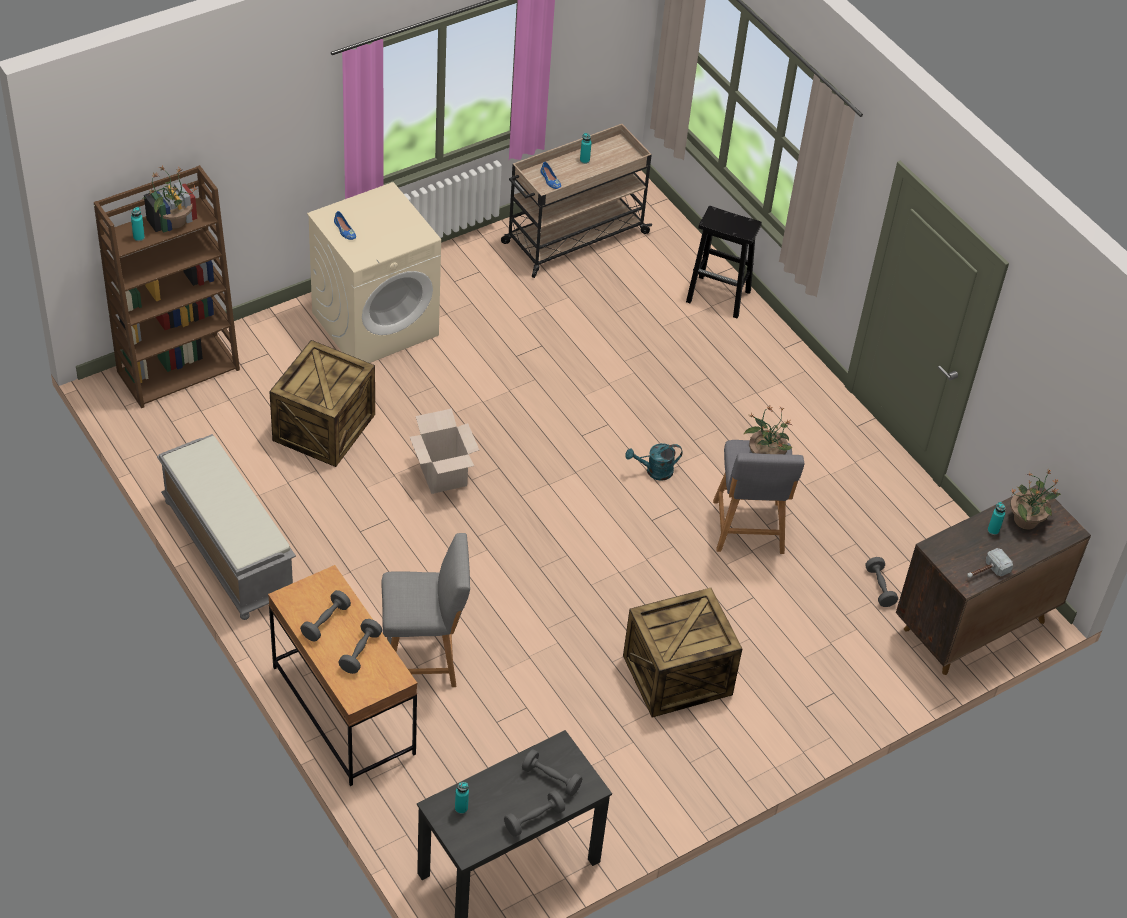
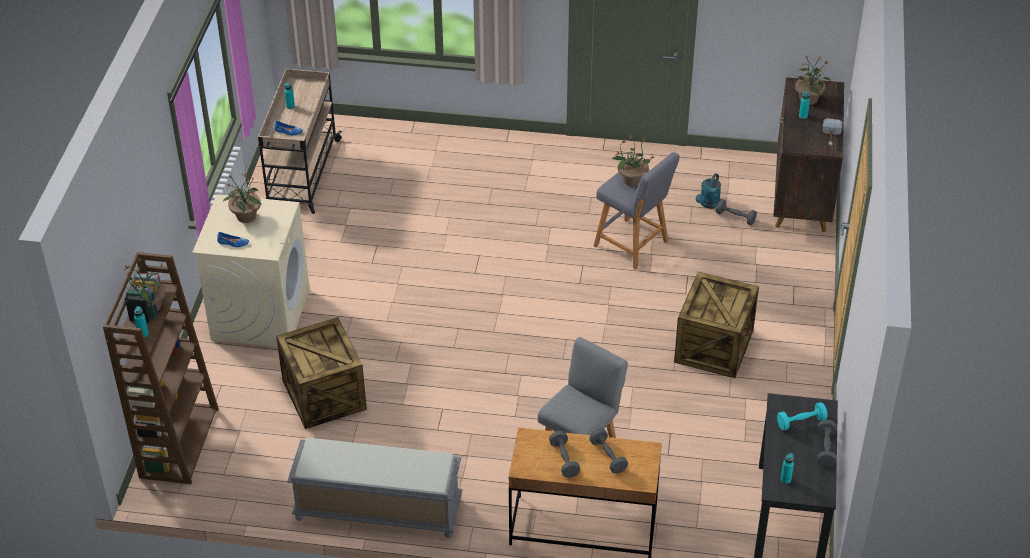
camera: 45 degrees left, 5 degrees down
cardboard box [410,409,479,494] -> none
grey dumbbell [522,749,582,796] -> turquoise dumbbell [777,402,828,431]
turquoise watering can [625,443,683,481] -> turquoise watering can moved to [696,173,721,208]
black stool [686,206,762,318] -> none
none -> potted plant [223,174,262,223]

